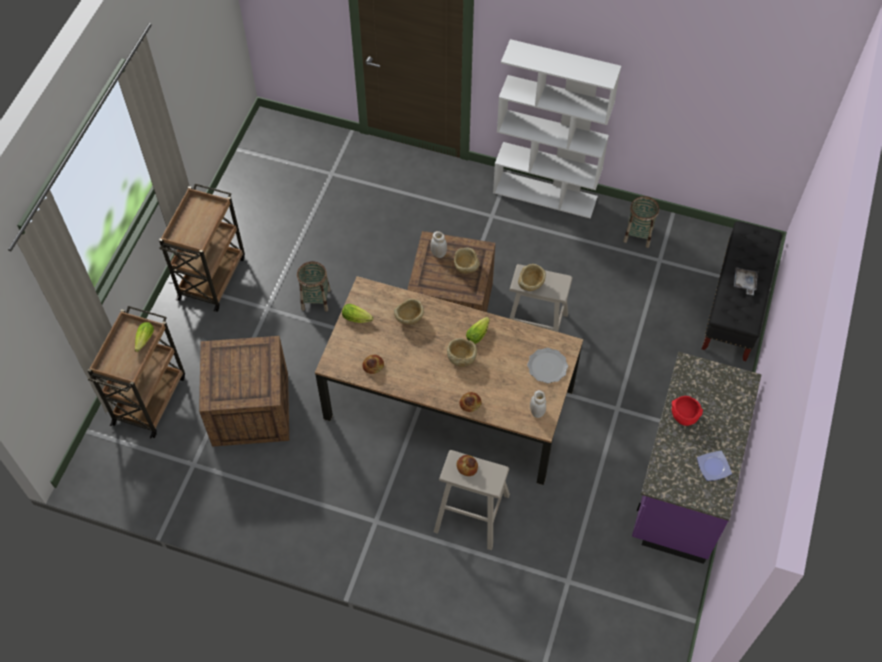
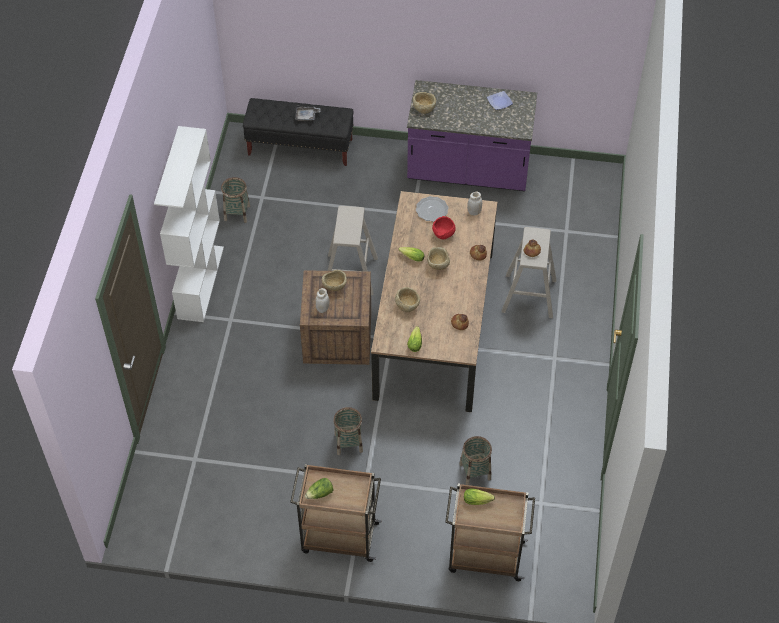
camera: 100 degrees left, 5 degrees down
crate [199,336,289,447] -> basket [459,436,492,485]
beige bowl [518,264,546,291] -> beige bowl moved to [413,92,436,114]
red bowl [672,396,703,426] -> red bowl moved to [432,216,456,239]
none -> lettuce [305,478,333,499]

